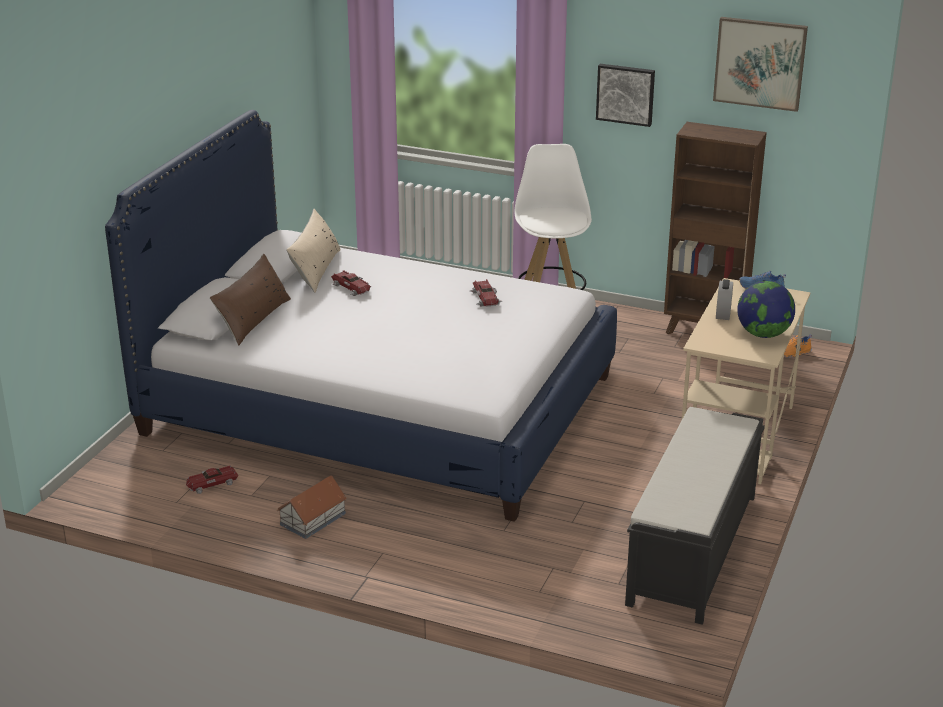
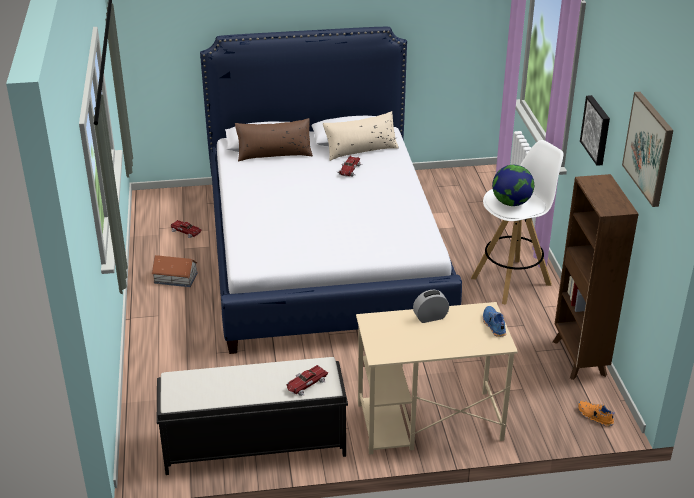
camera: 60 degrees right, 5 degrees up
toy car [470,279,502,307] -> toy car moved to [287,365,328,396]
globe [737,281,795,338] -> globe moved to [492,165,534,206]

